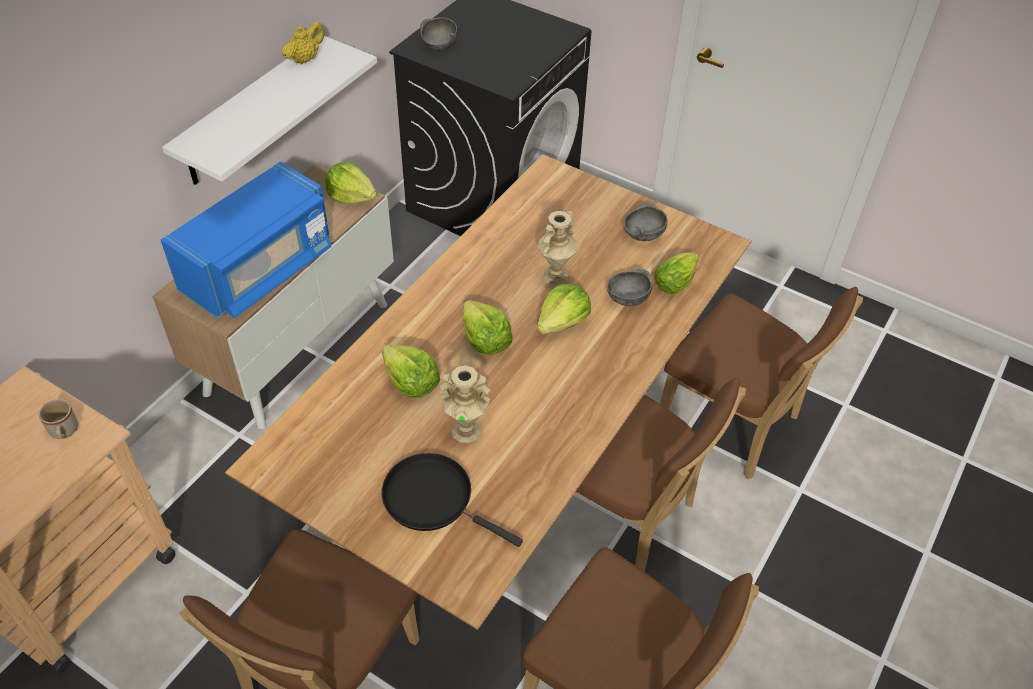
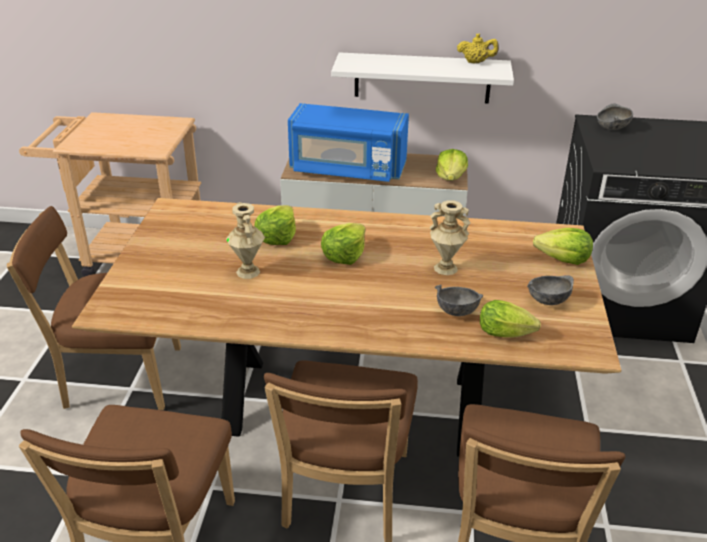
camera: 65 degrees right, 15 degrees down
beige mug [39,399,78,439] -> none
black frying pan [382,453,523,547] -> none
lettuce [537,284,591,334] -> lettuce moved to [533,228,593,265]

